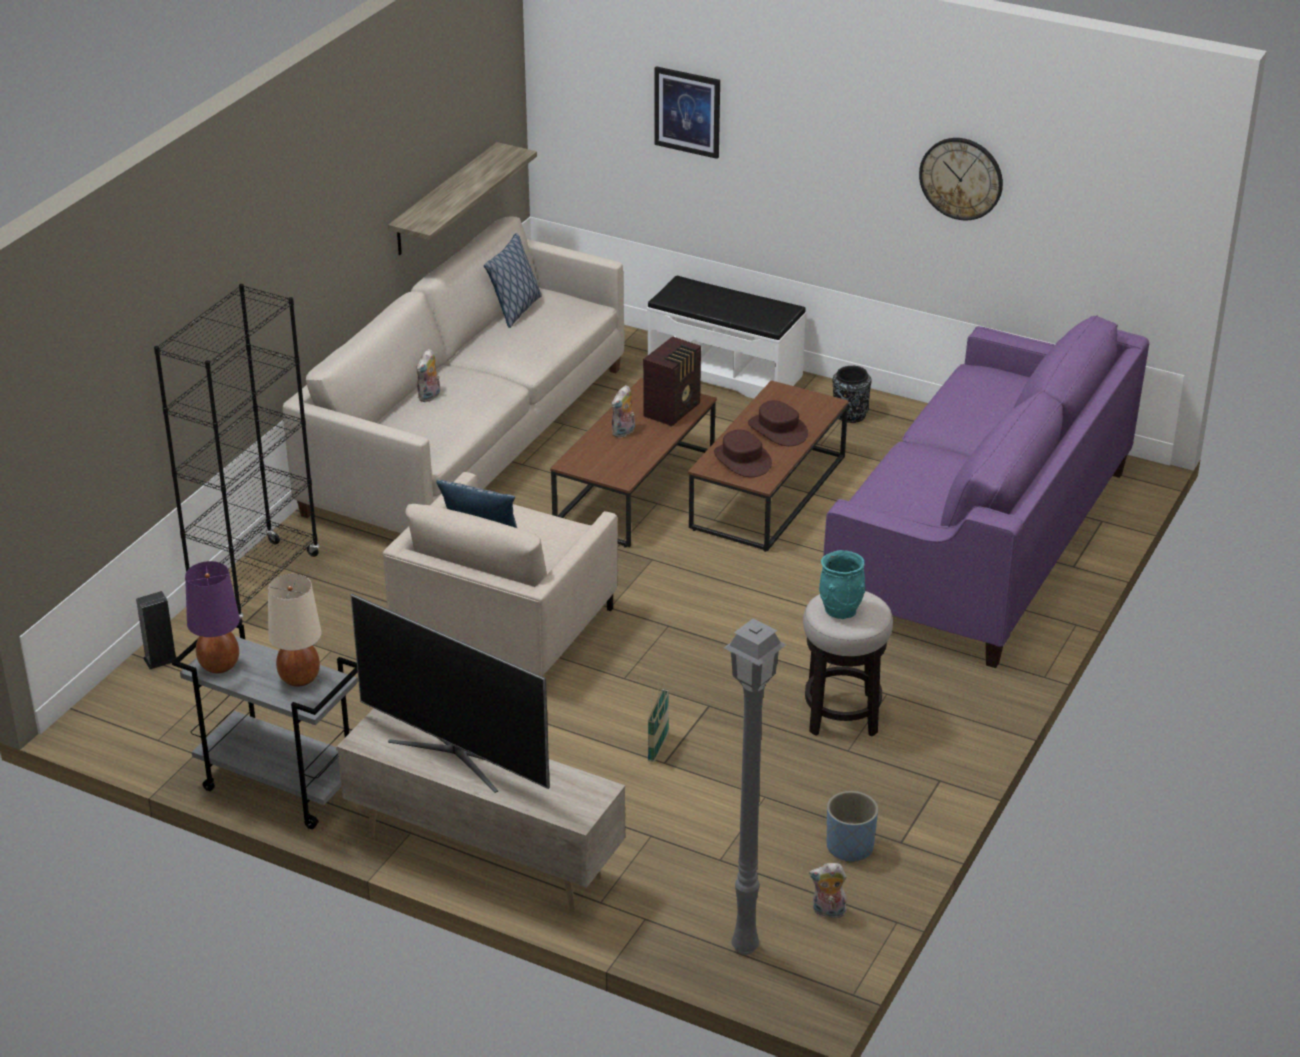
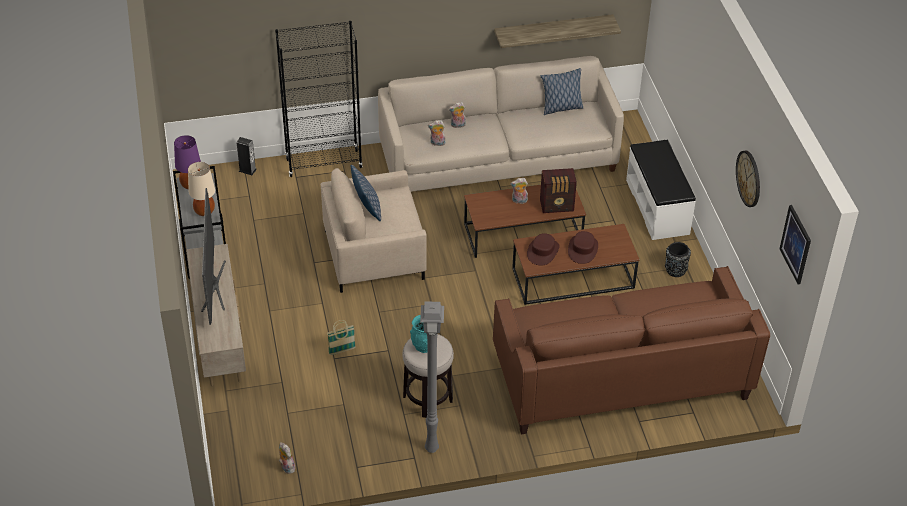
camera: 50 degrees right, 10 degrees up
picture [654,66,720,159] -> picture moved to [779,205,811,284]
grey floor lamp [724,619,786,955] -> grey floor lamp moved to [420,302,444,453]
purple sofa [823,315,1149,668] -> brown sofa [493,266,770,435]
blue planter [827,791,878,863] -> none
none -> plush toy [428,120,446,146]

